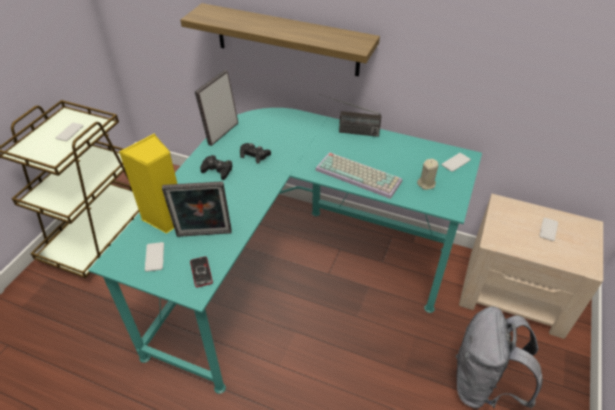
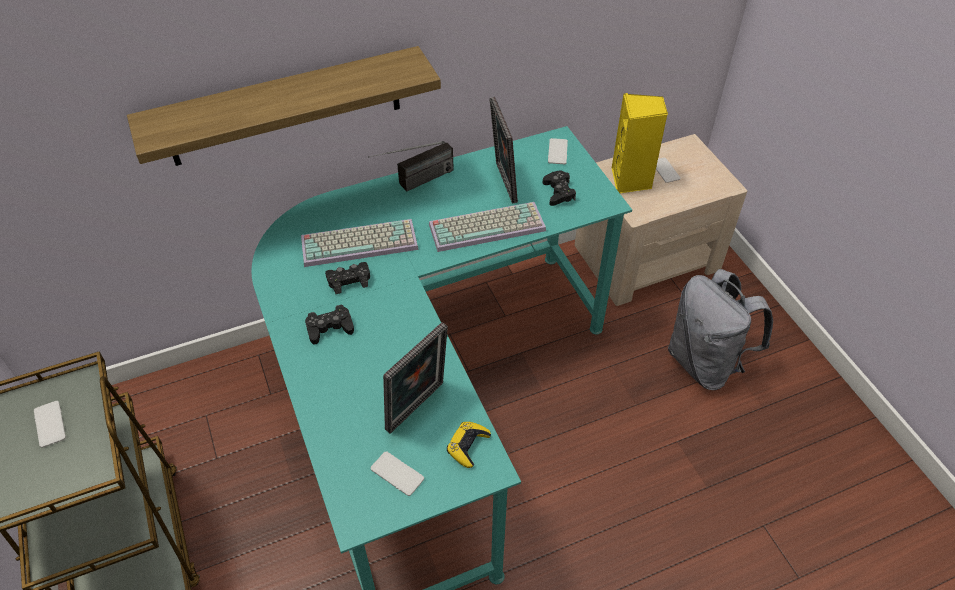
camera: 45 degrees left, 5 degrees up
yellow speaker [119,134,177,233] -> yellow speaker moved to [611,93,668,194]
phone [190,256,213,288] -> yellow game controller [447,422,491,468]
picture frame [195,70,238,146] -> picture frame moved to [489,97,518,203]
beige candle [417,159,439,190] -> black game controller [543,170,576,206]
none -> keyboard [301,219,419,267]

